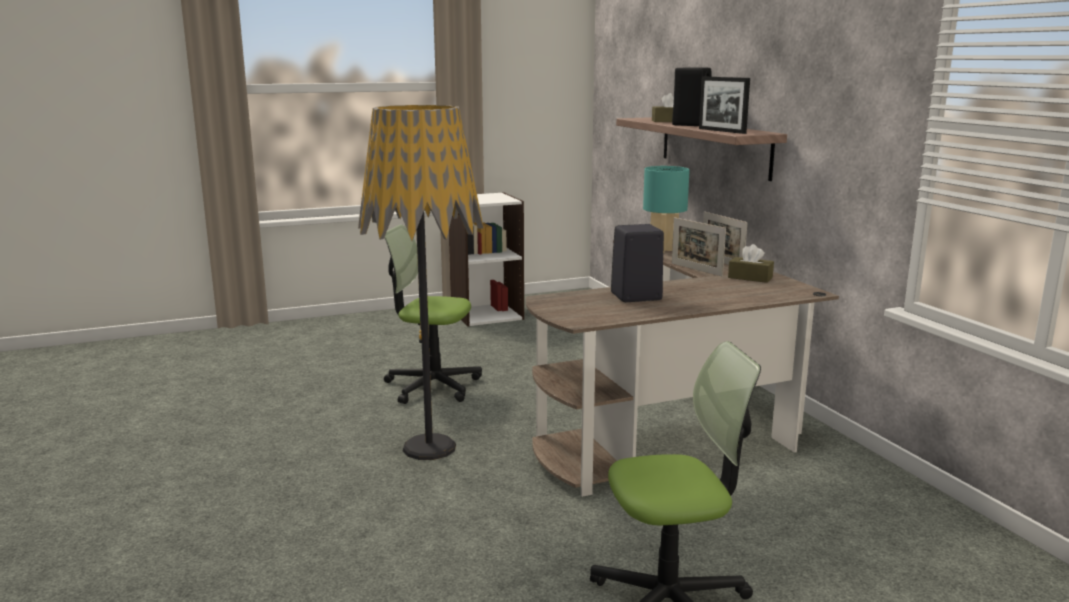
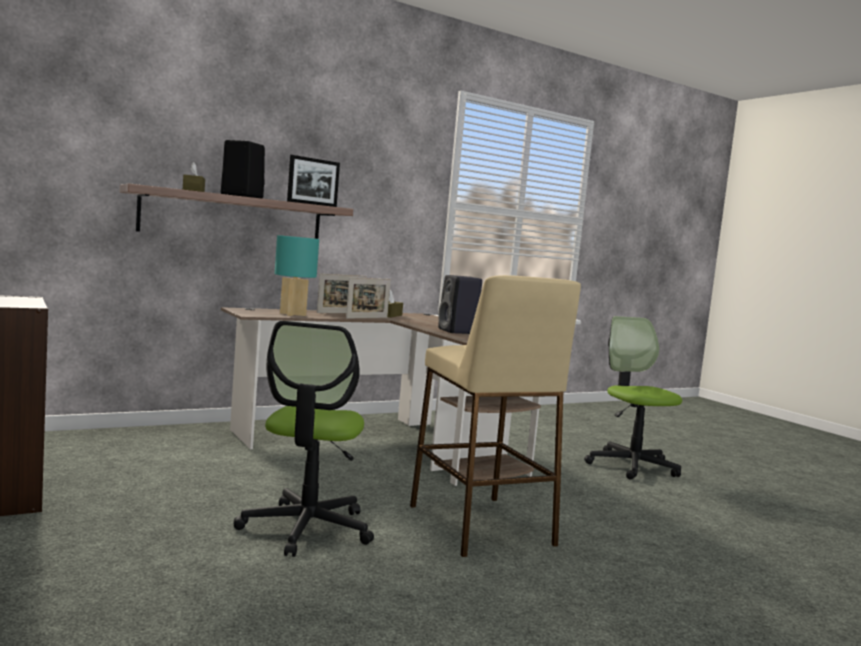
camera: 100 degrees left, 10 degrees down
floor lamp [358,105,484,460] -> beige stool [410,275,581,557]

